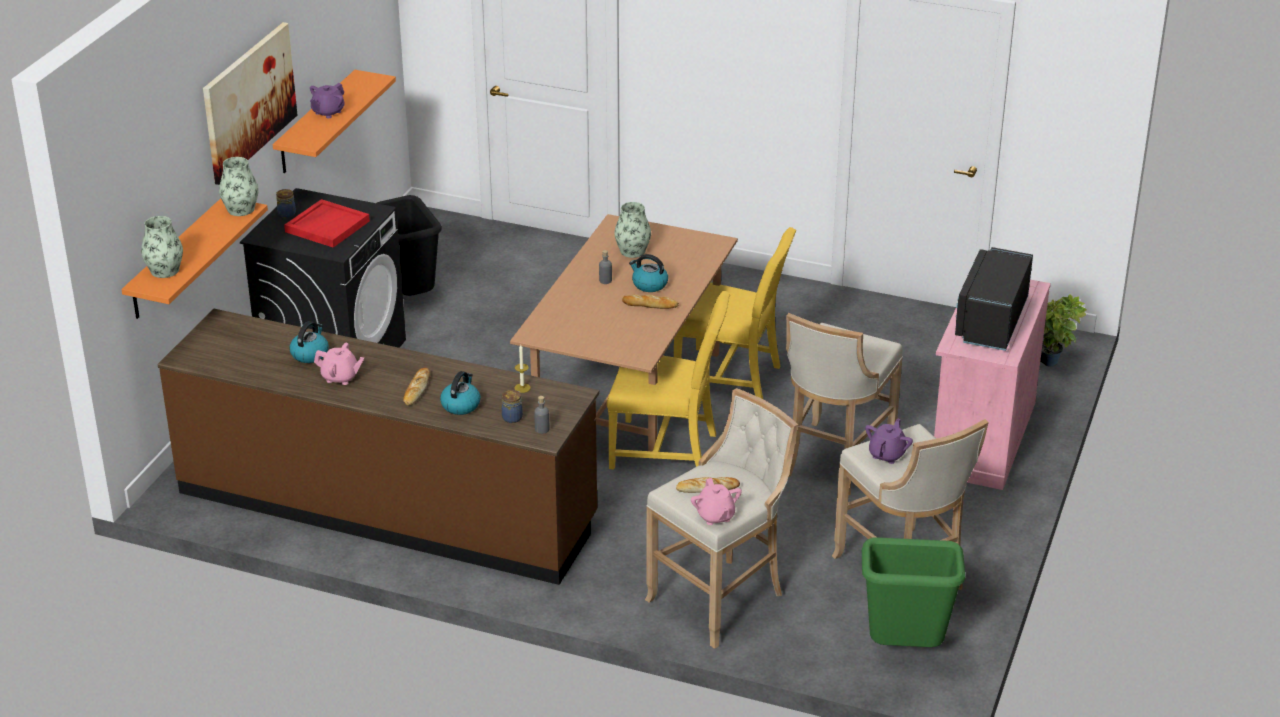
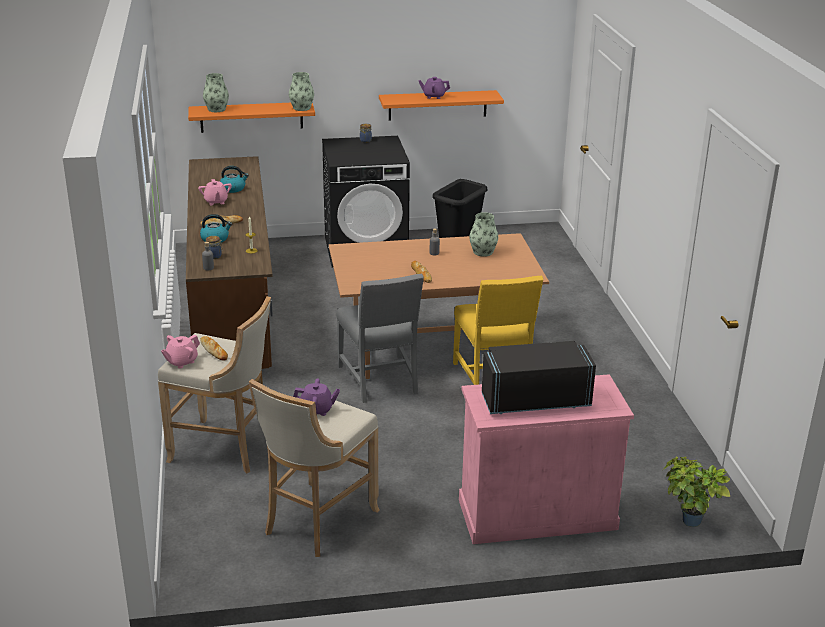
camera: 60 degrees right, 5 degrees down
picture [203,22,297,185] -> none
red tray [284,199,370,248] -> none
yellow chair [607,291,730,470] -> grey chair [336,274,424,403]
kettle [629,254,668,292] -> none
beige stool [786,313,903,495] -> none
green trash can [862,537,965,647] -> none

